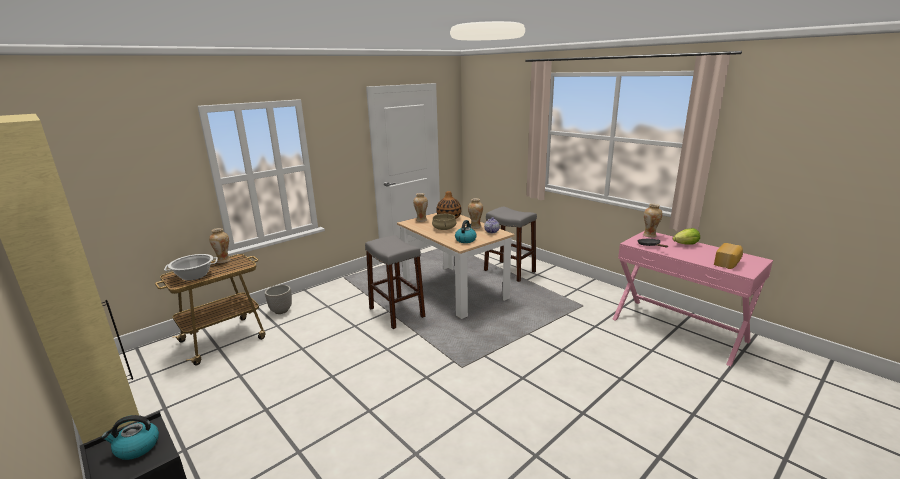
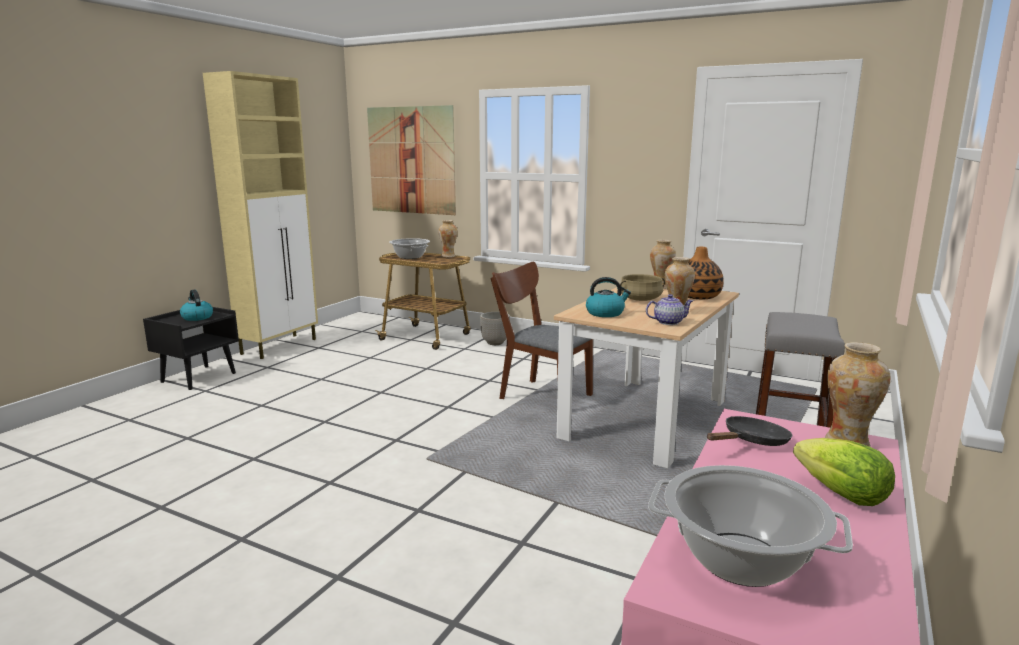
camera: 70 degrees right, 5 degrees down
grey stool [365,235,425,329] -> brown chair [491,262,593,399]
bread [714,243,743,269] -> cooking pot [648,465,853,587]
none -> picture [367,105,456,215]

